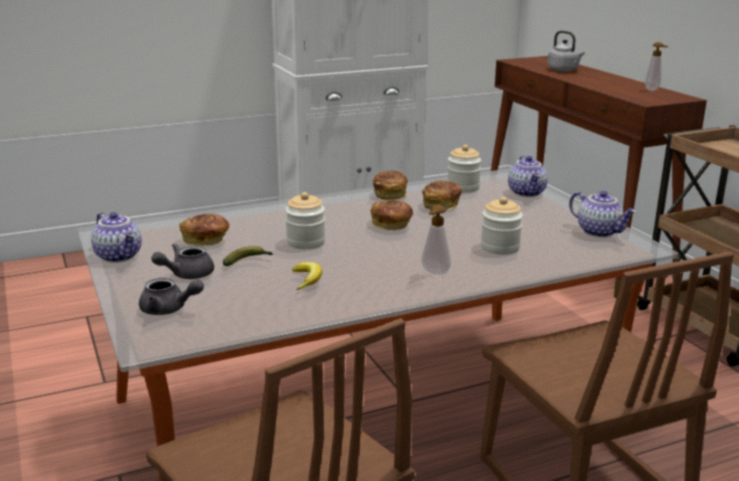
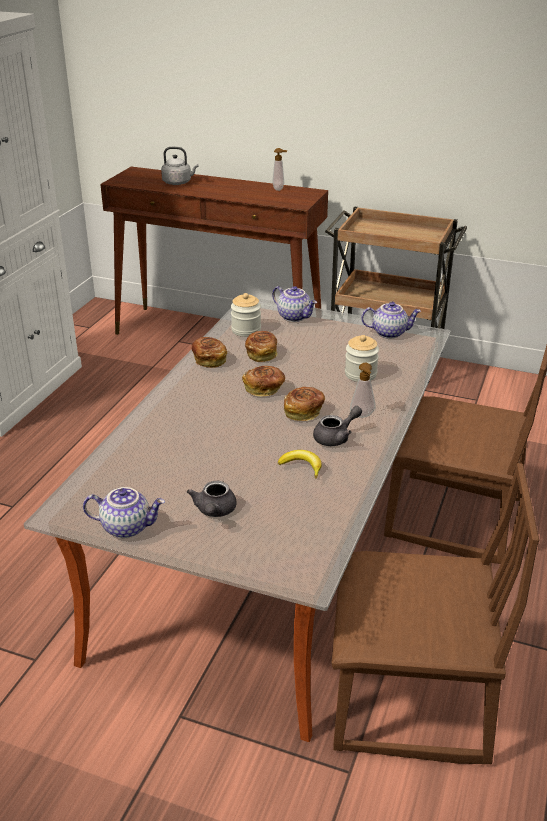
camera: 45 degrees left, 10 degrees up
grey teapot [139,277,204,315] -> grey teapot moved to [313,406,362,446]
bread [179,214,229,246] -> bread moved to [284,387,325,421]
banana [223,246,273,266] -> none
jar [285,192,325,249] -> none

